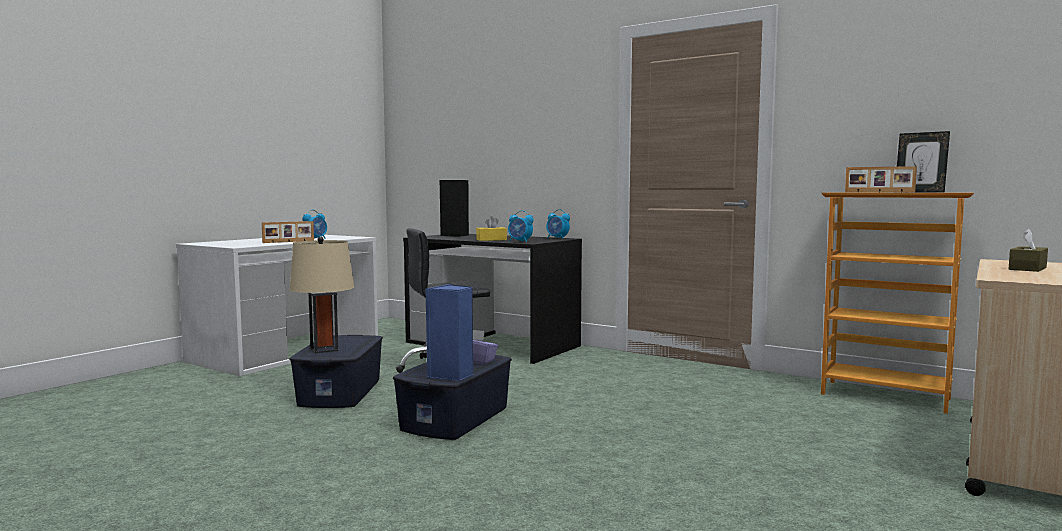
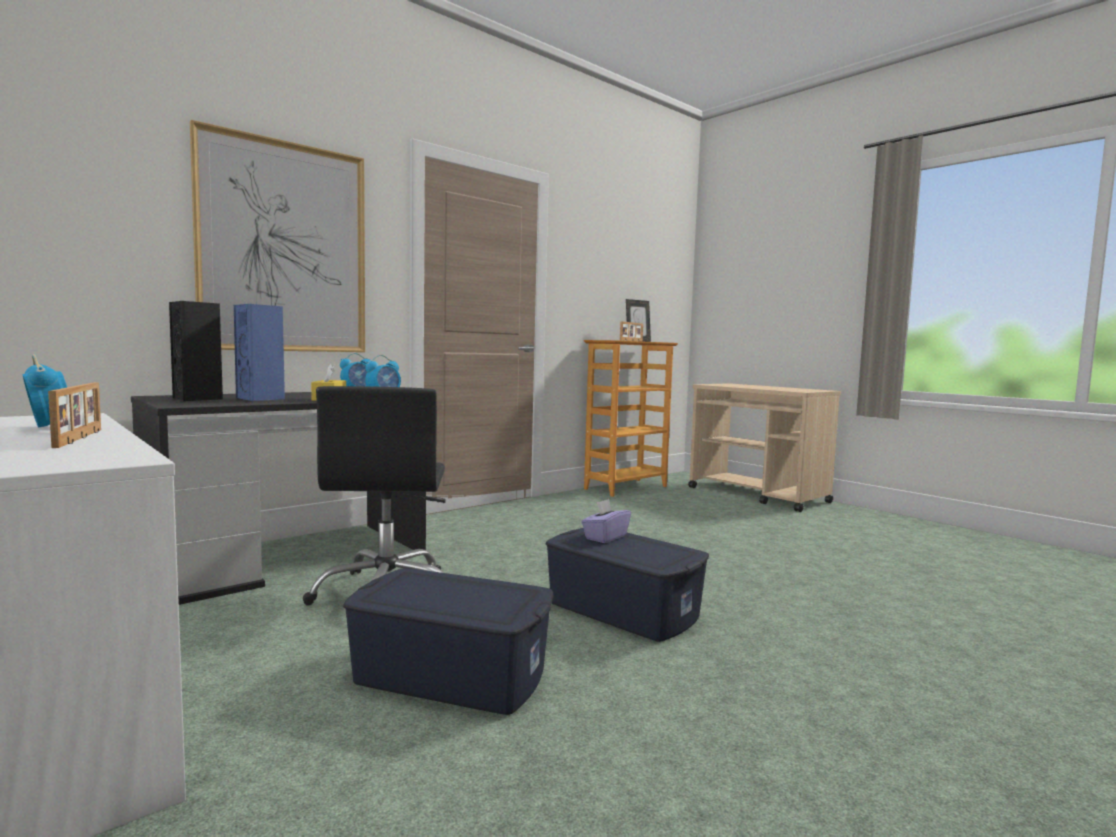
camera: 75 degrees left, 0 degrees up
beige table lamp [289,236,354,353] -> none
blue speaker [425,284,473,381] -> blue speaker moved to [234,304,285,401]
brown tissue box [1009,229,1048,272] -> none
none -> picture [190,120,365,352]

